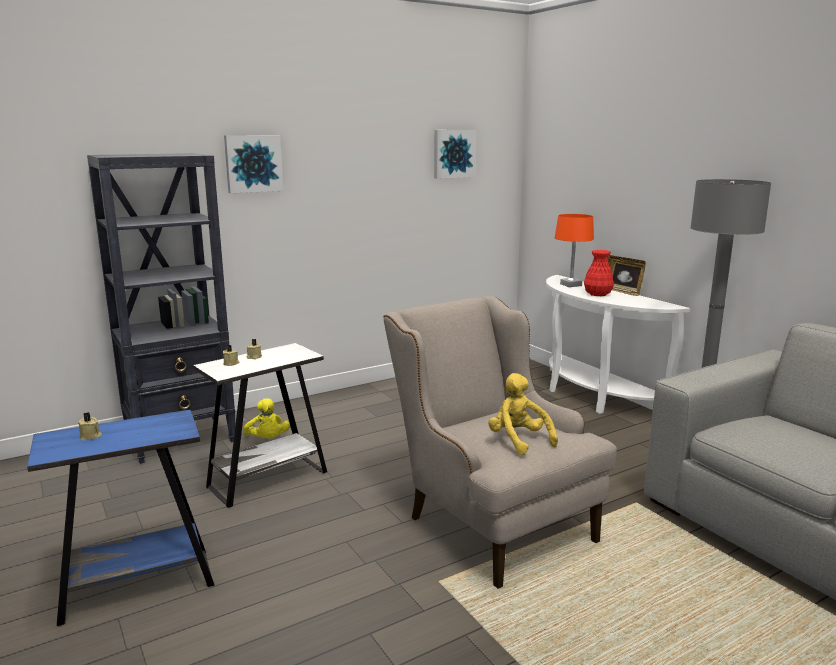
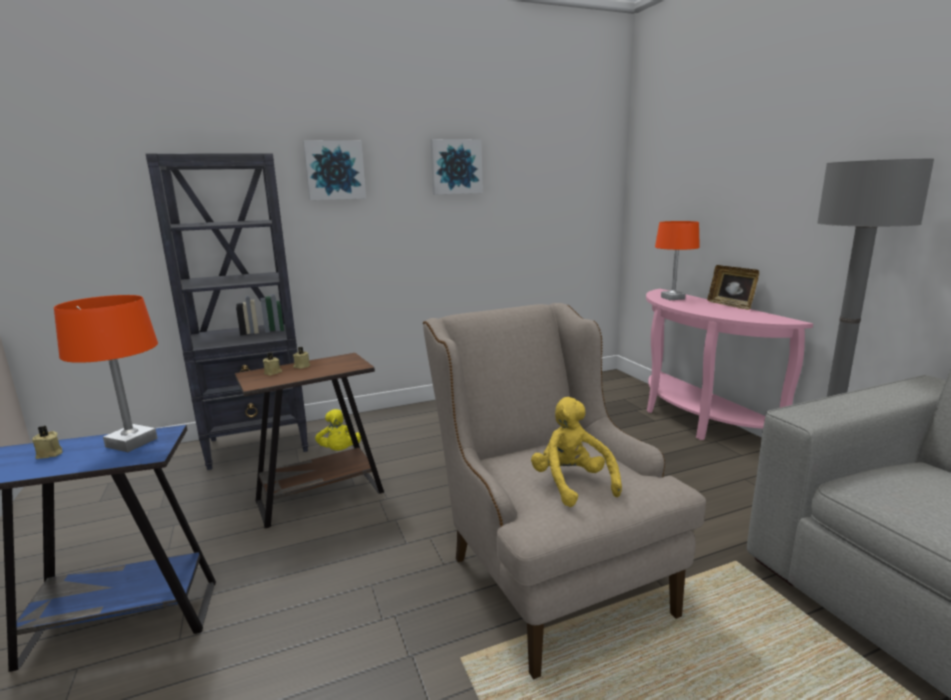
camera: 10 degrees right, 0 degrees up
white side table [193,343,327,508] -> brown side table [235,353,384,528]
picture [434,130,476,179] -> picture moved to [431,139,483,194]
white console table [546,275,690,414] -> pink console table [646,289,813,440]
red vase [584,250,614,296] -> none
none -> orange table lamp [54,295,158,452]

